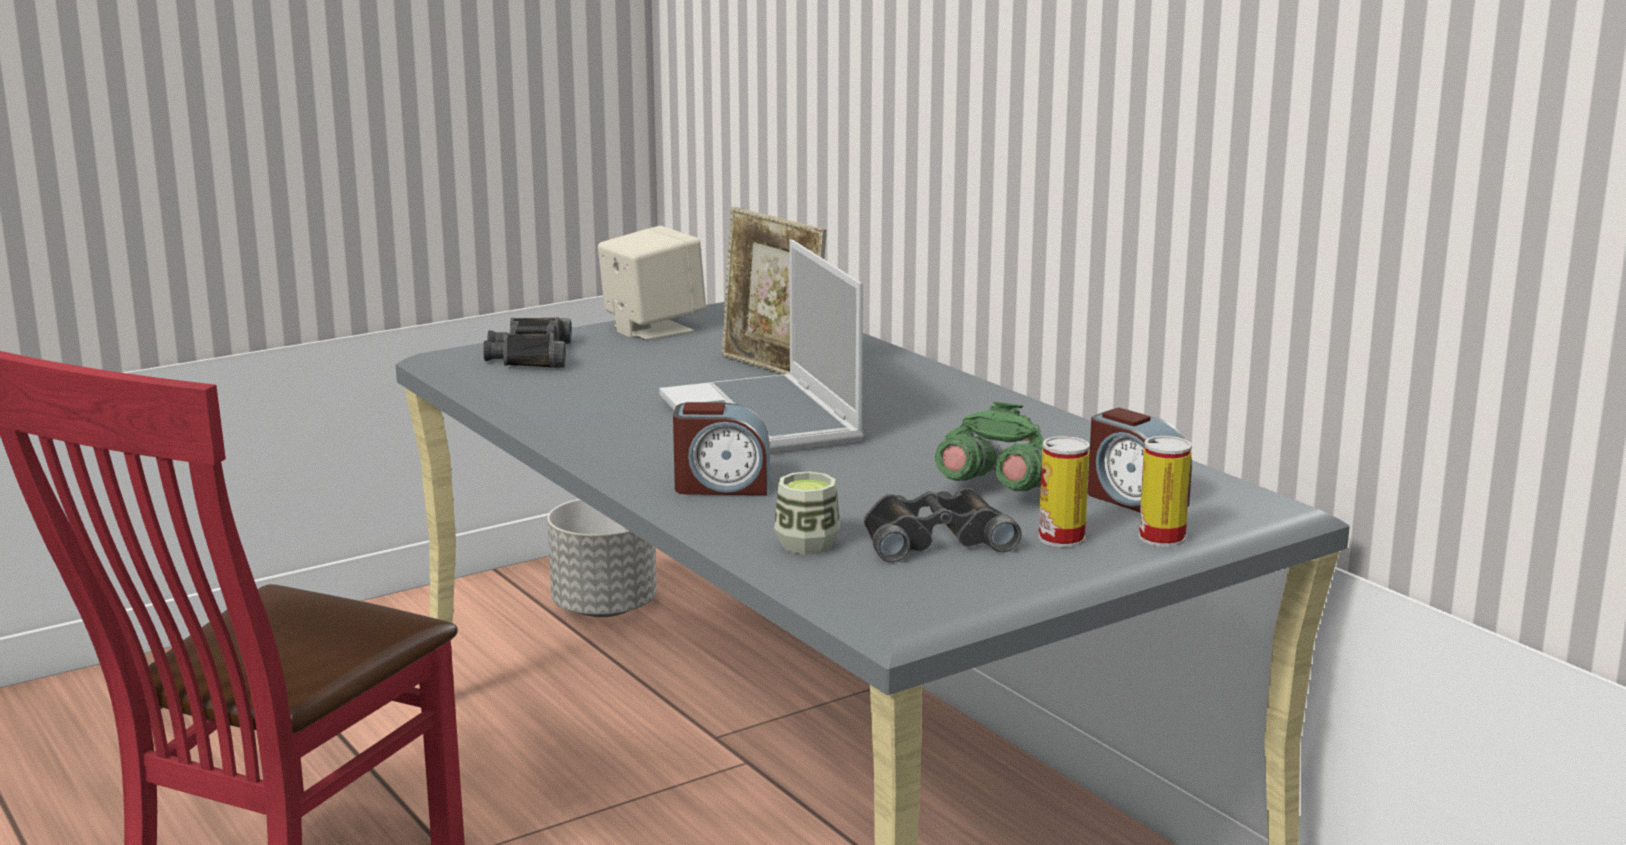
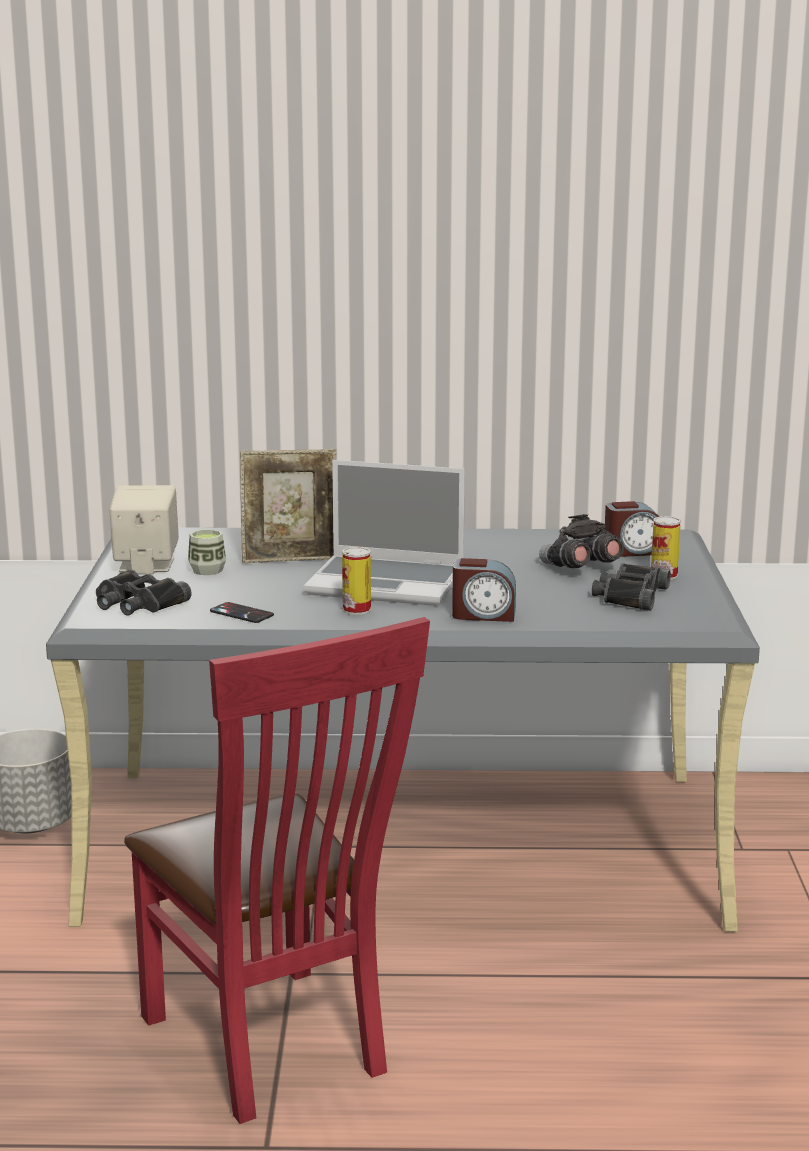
camera: 55 degrees left, 0 degrees up
alarm clock [673,402,769,495] -> alarm clock turned 60 degrees clockwise [452,558,516,622]
cup [774,471,840,555] -> cup moved to [188,529,226,575]
green binoculars [935,401,1044,491] -> grey binoculars [539,514,624,568]
can [1139,436,1192,547] -> can moved to [342,547,371,615]
none -> phone [210,602,274,623]

